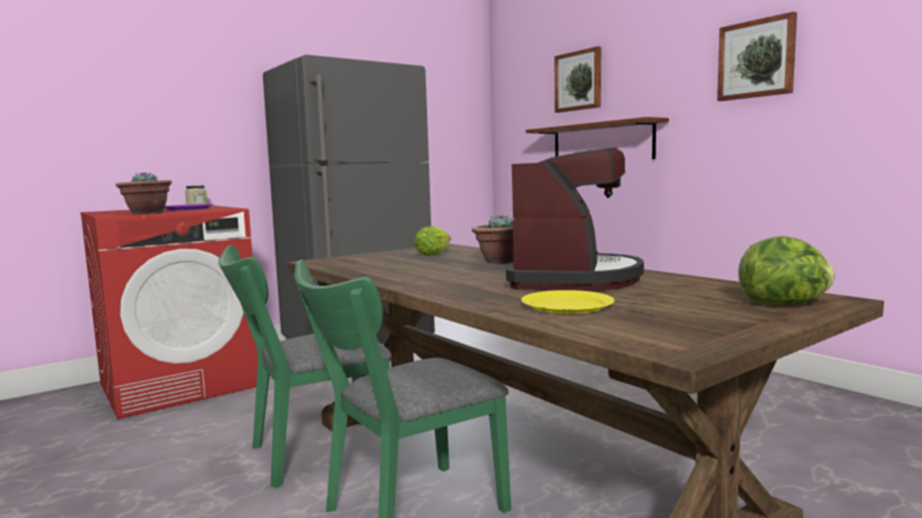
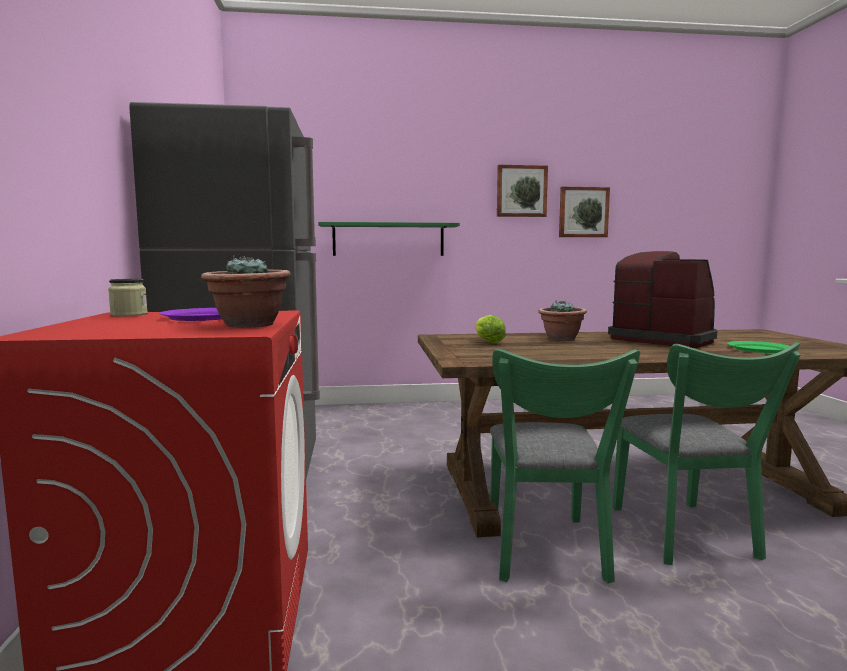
camera: 60 degrees left, 0 degrees up
yellow plate [521,290,614,314] -> green plate [727,341,789,353]
brown shelf [526,117,669,159] -> green shelf [318,222,460,256]
picture [555,46,601,113] -> picture moved to [559,187,610,237]
lettuce [738,236,835,305] -> none

